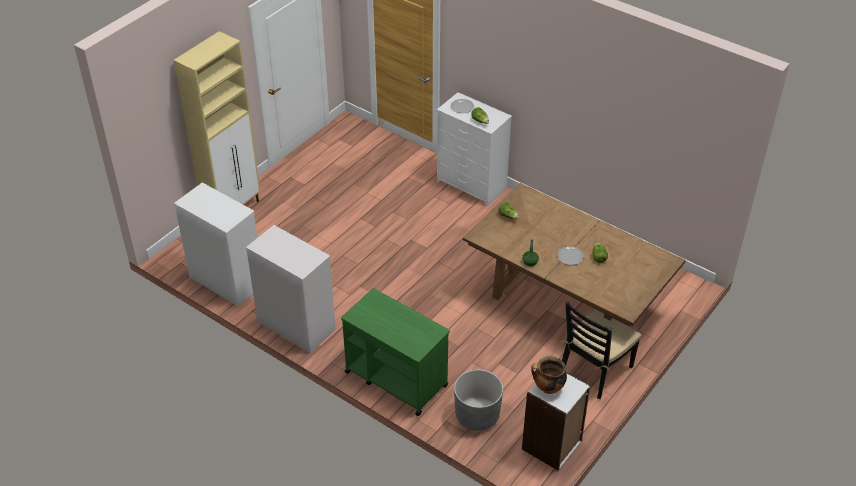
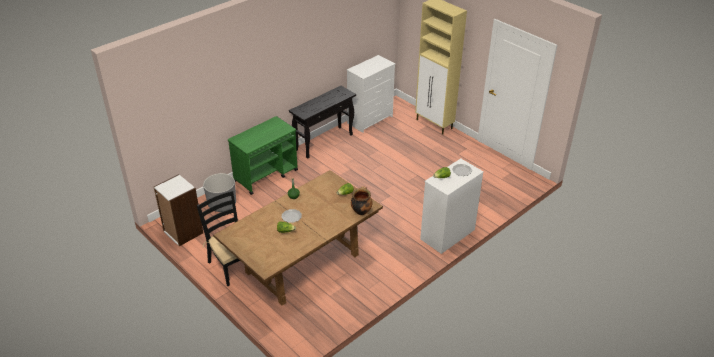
camera: 100 degrees right, 5 degrees down
white dresser [246,225,336,353] -> black console table [289,86,356,159]
cooking pot [531,356,567,394] -> cooking pot moved to [351,186,373,215]

